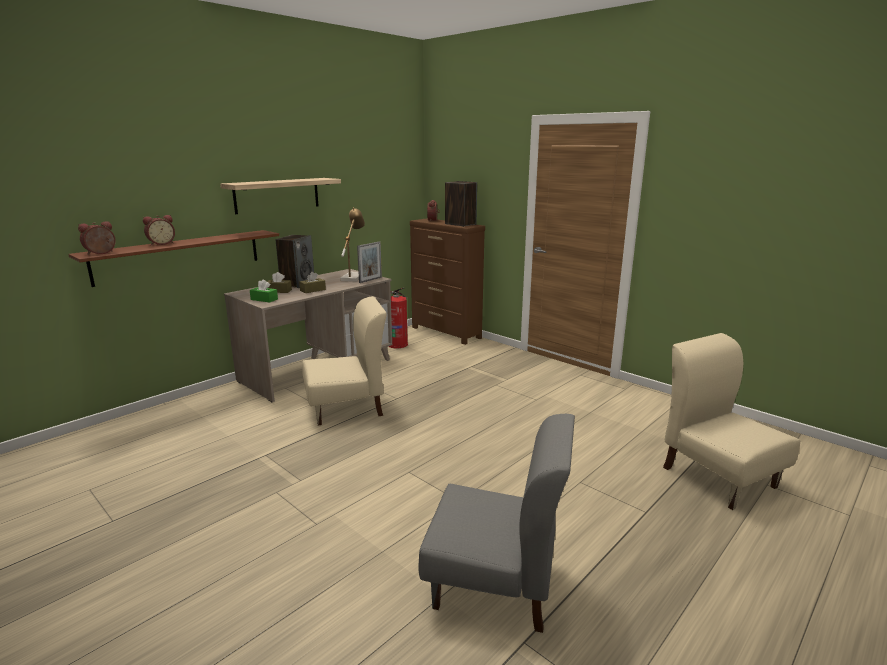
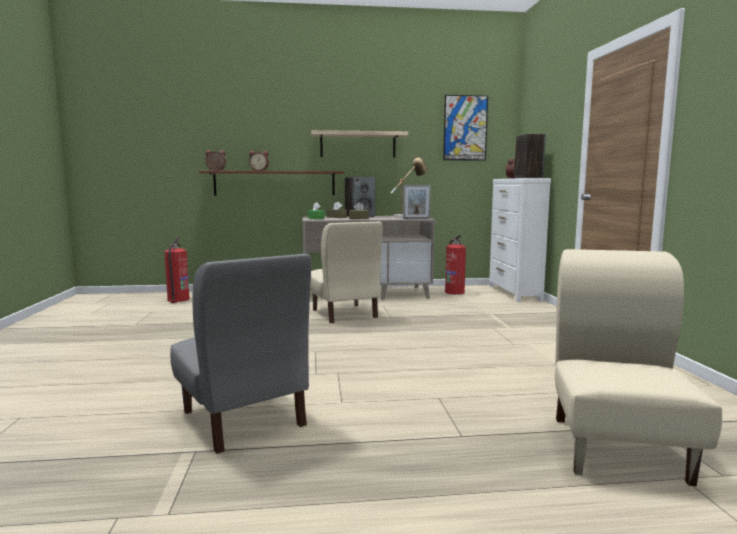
camera: 40 degrees right, 10 degrees down
beige chair [302,296,387,425] -> beige chair turned 45 degrees clockwise [310,222,382,323]
brown dresser [410,218,485,345] -> white dresser [489,178,551,302]
none -> fire extinguisher [164,237,190,303]
none -> picture [443,95,488,161]

